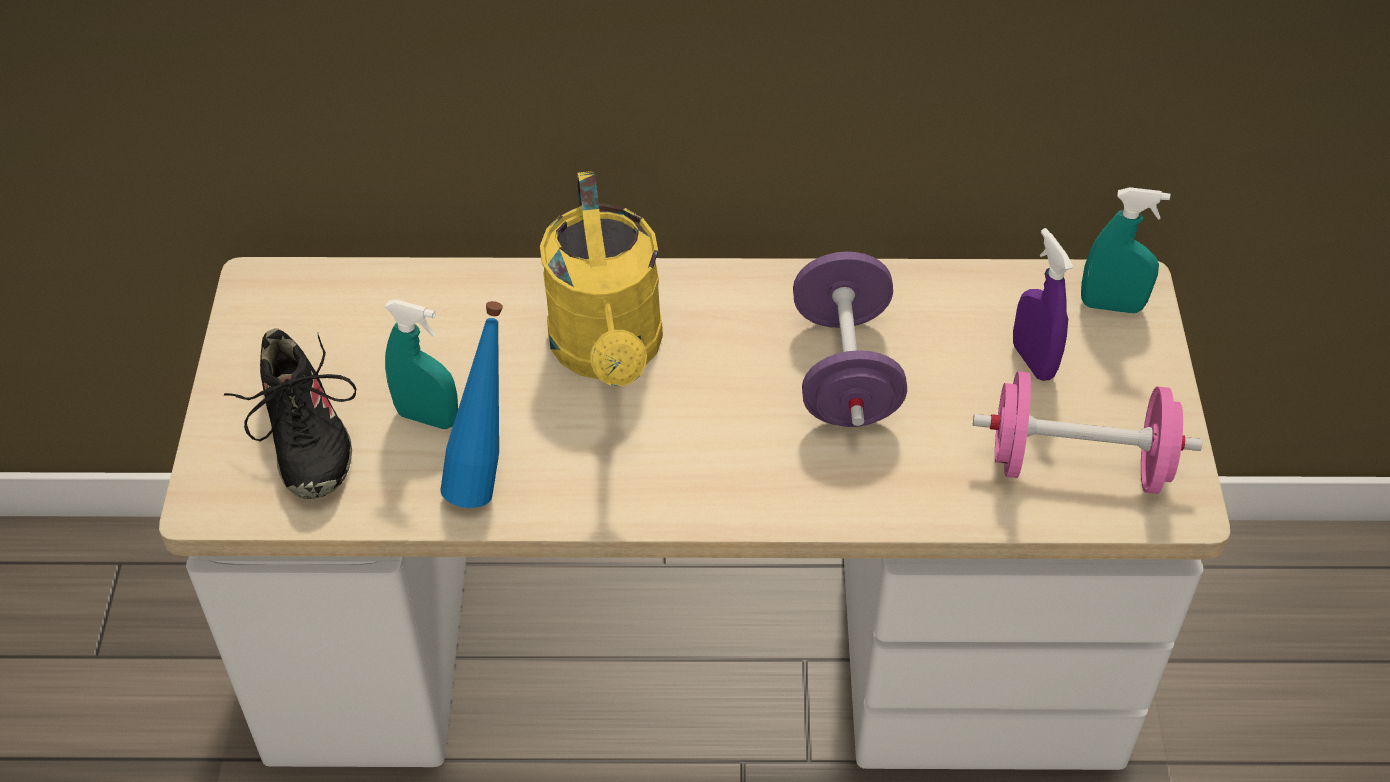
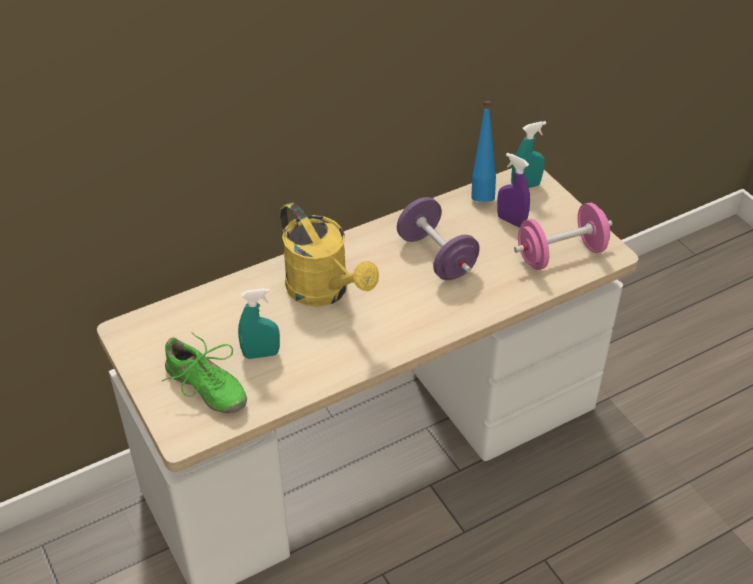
camera: 30 degrees left, 5 degrees down
black shoe [224,328,356,499] -> green shoe [162,332,247,413]
blue bottle [440,301,503,508] -> blue bottle moved to [471,101,496,202]

